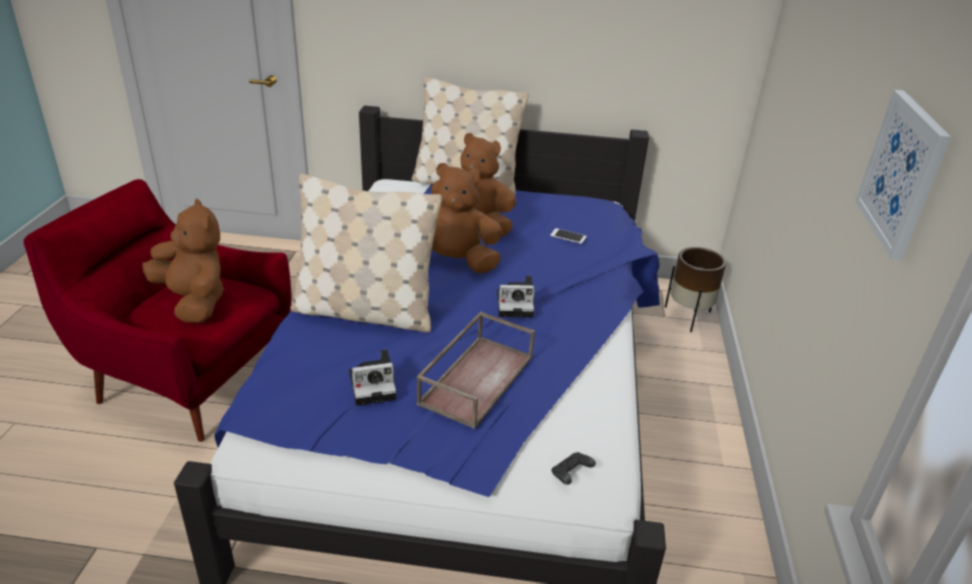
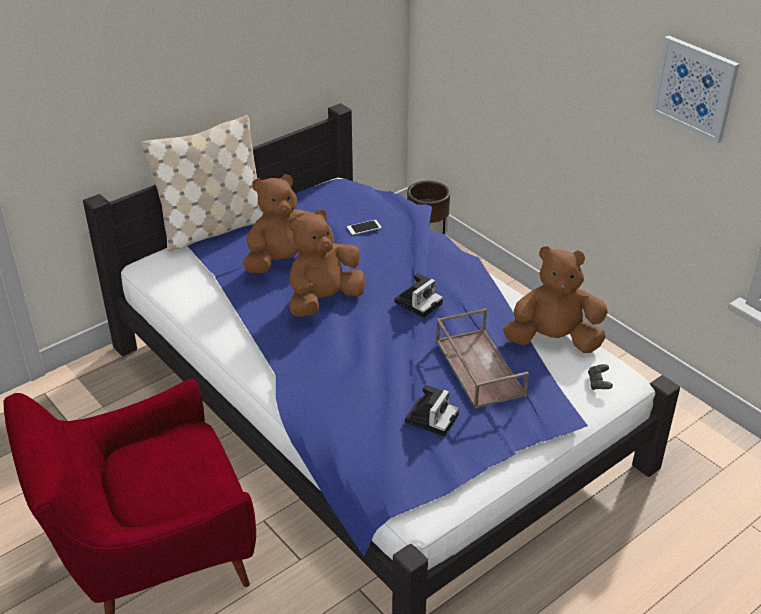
camera: 45 degrees left, 5 degrees up
brown plush toy [142,199,224,323] -> brown plush toy moved to [503,246,608,353]
beige pillow [290,174,442,333] -> none

